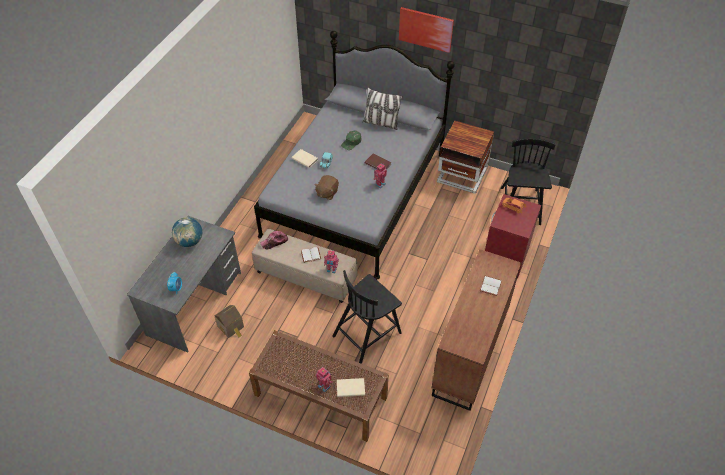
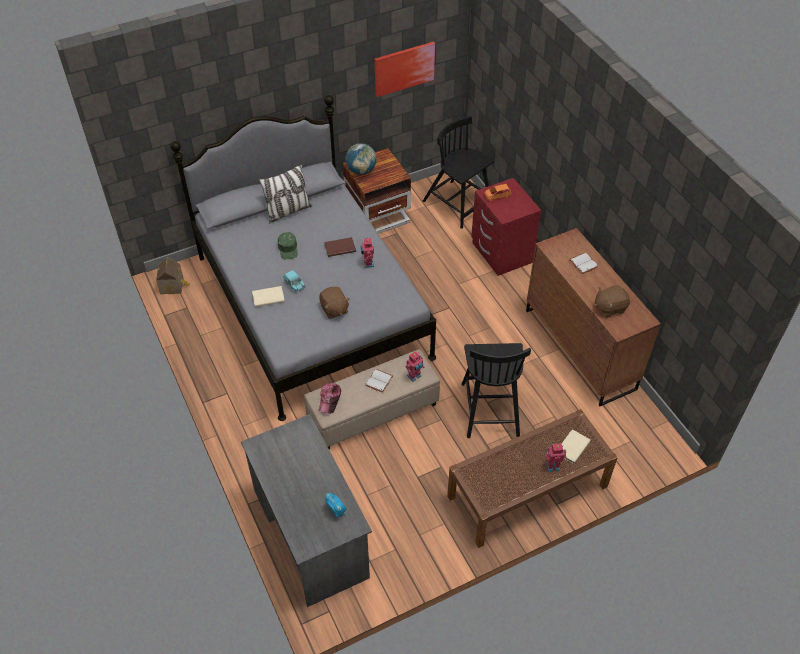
camera: 50 degrees left, 0 degrees up
globe [172,217,202,247] -> globe moved to [345,143,376,175]
toy house [215,305,244,338] -> toy house moved to [156,257,190,294]
picture [399,7,454,53] -> picture moved to [375,41,435,97]
none -> brown plush toy [594,285,630,318]

